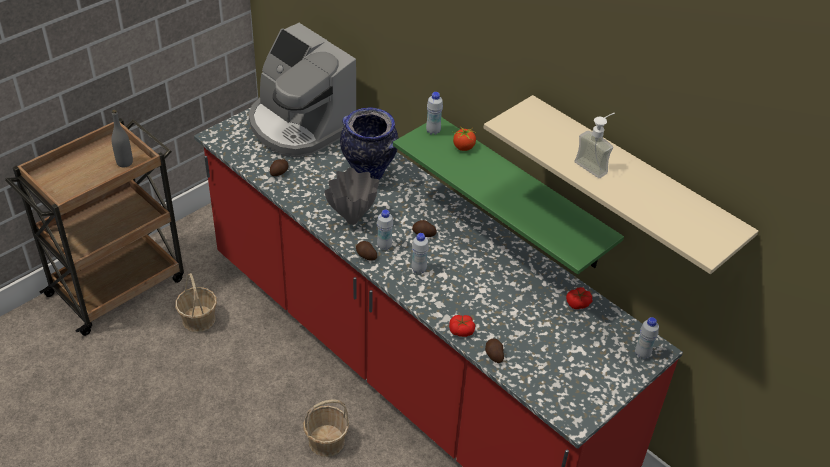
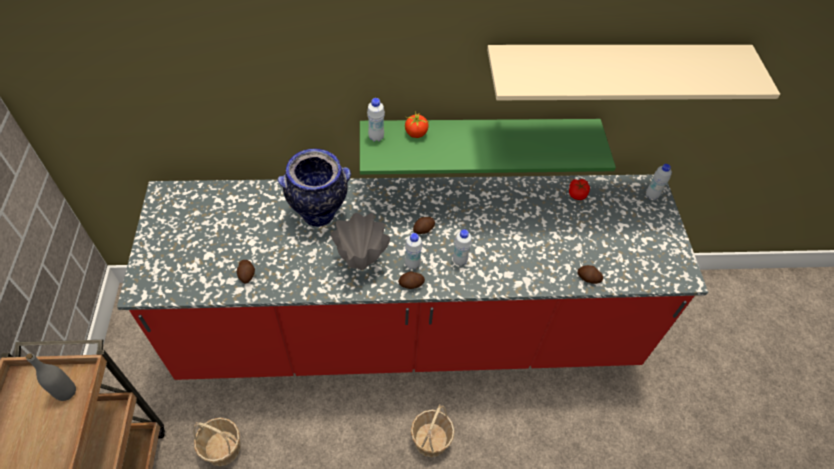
camera: 50 degrees left, 10 degrees up
coffee machine [249,23,356,157] -> none
tomato [449,315,475,337] -> none
soap dispenser [574,113,615,178] -> none

